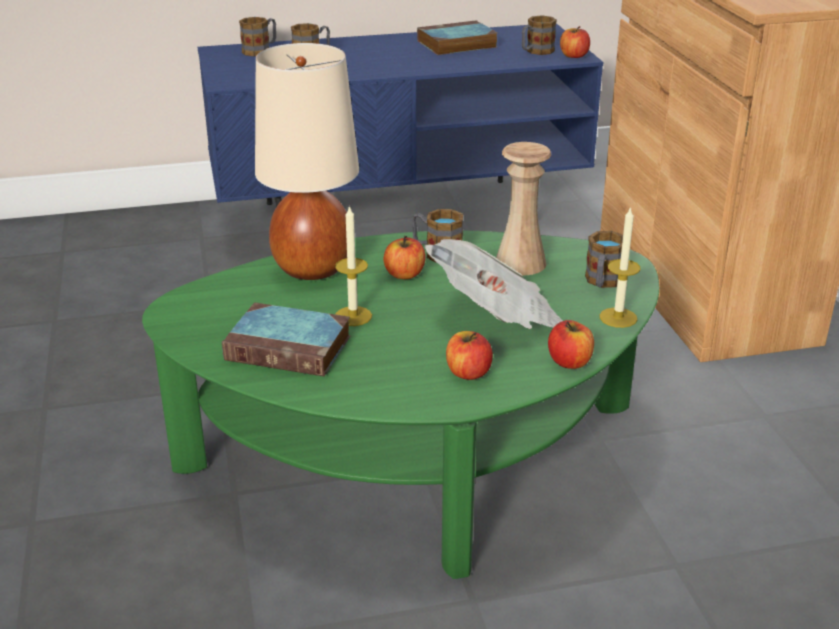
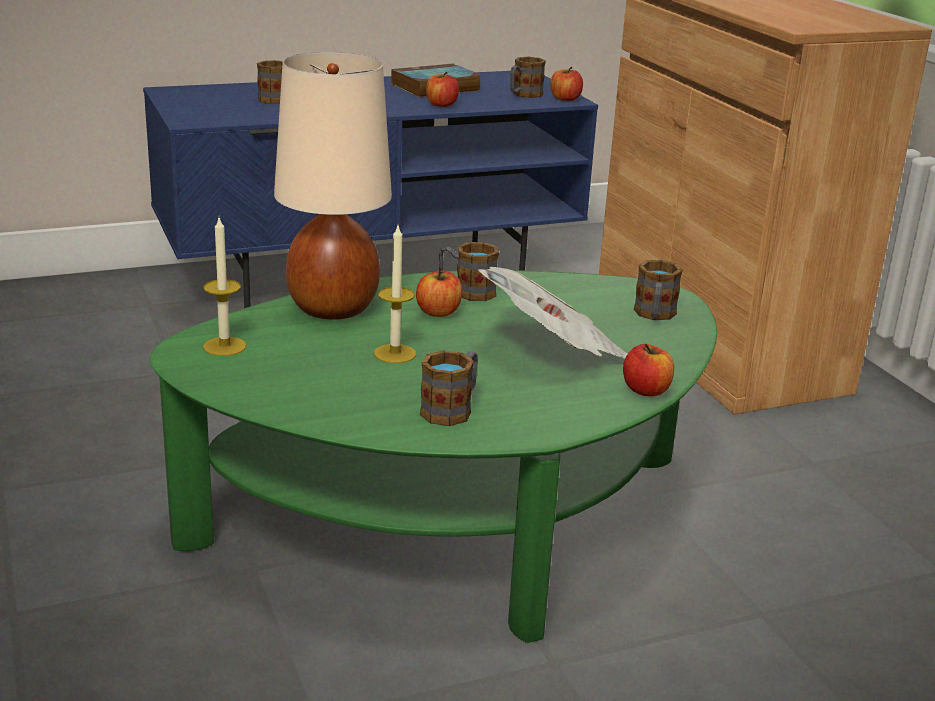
camera: 10 degrees left, 5 degrees down
book [222,303,351,376] -> none
mug [239,17,276,57] -> mug moved to [420,350,478,426]
apple [446,331,493,380] -> apple moved to [426,72,459,107]
beige vase [496,142,551,276] -> none
candle [600,206,641,328] -> candle moved to [203,218,246,356]

